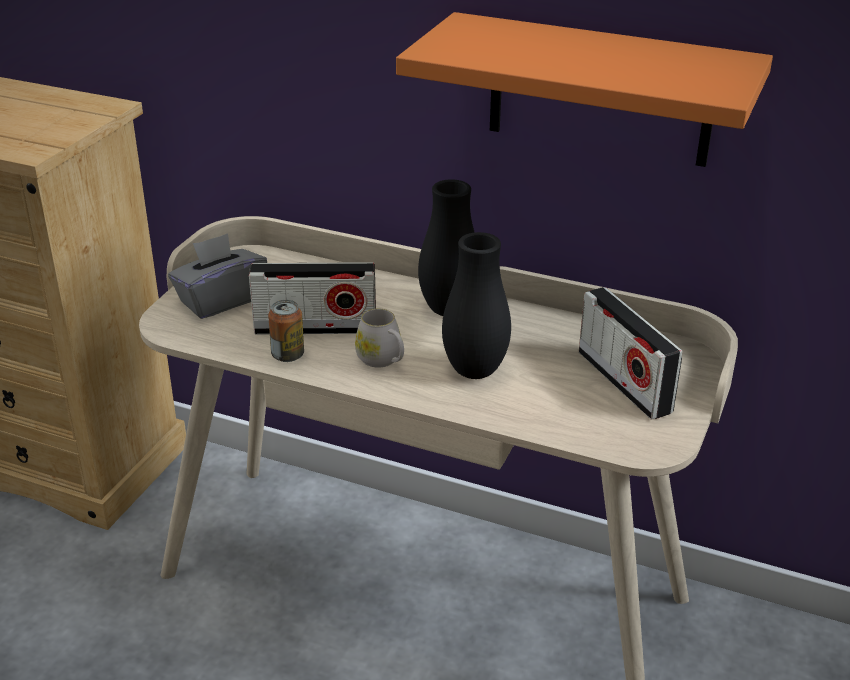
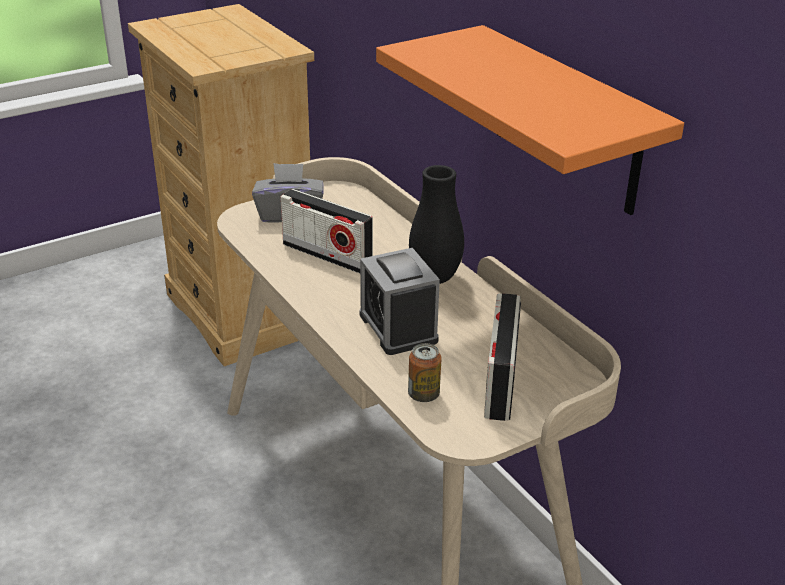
camera: 35 degrees right, 0 degrees up
can [268,300,304,362] -> can moved to [408,343,442,402]
white mug [355,309,404,368] -> none
black vase [442,232,511,379] -> alarm clock [360,248,440,355]

